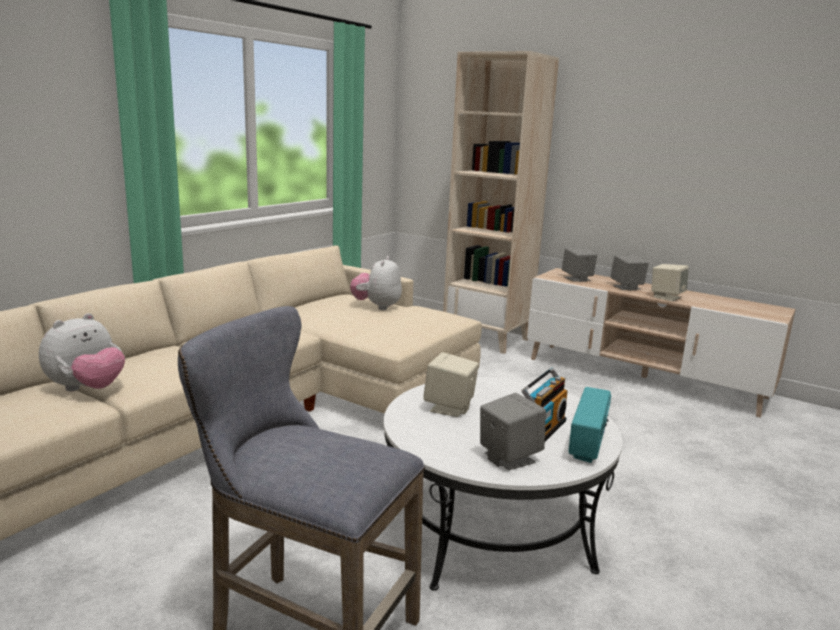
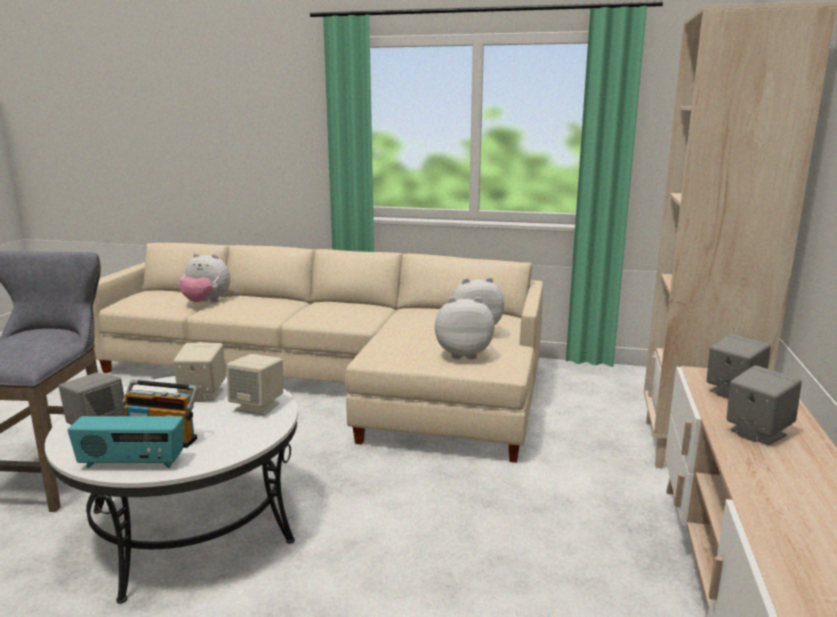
camera: 70 degrees right, 0 degrees up
beige speaker [652,264,689,301] -> beige speaker moved to [227,354,283,415]
none -> plush toy [435,297,495,359]

